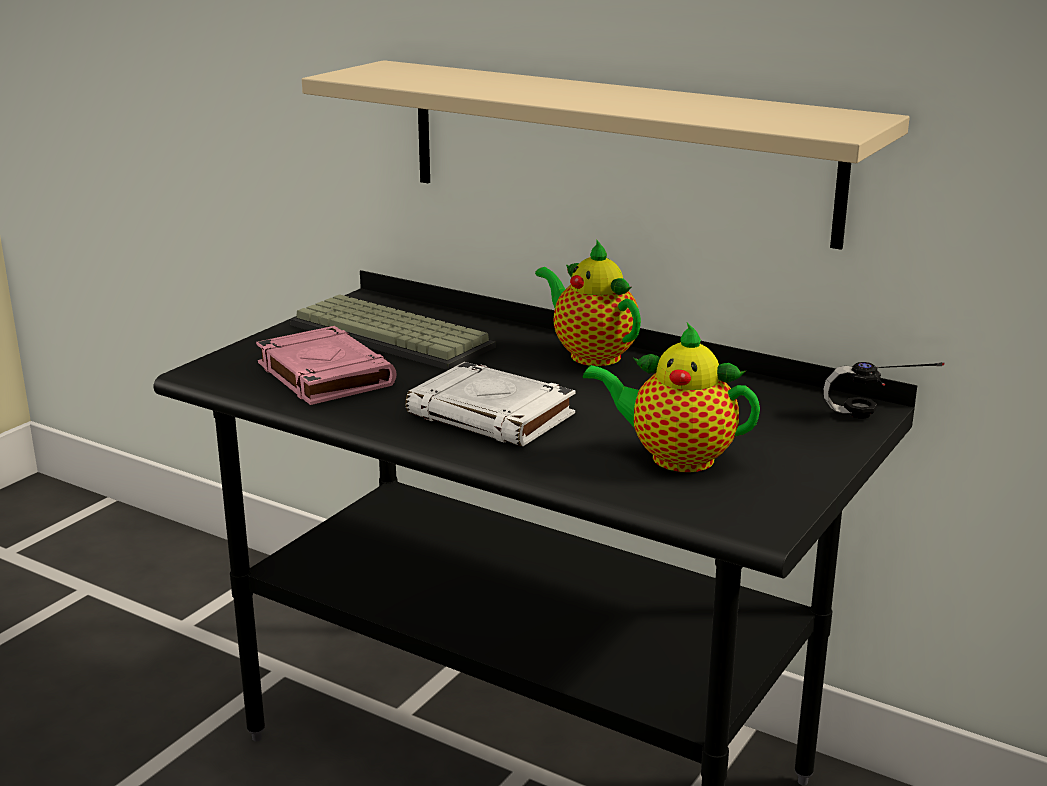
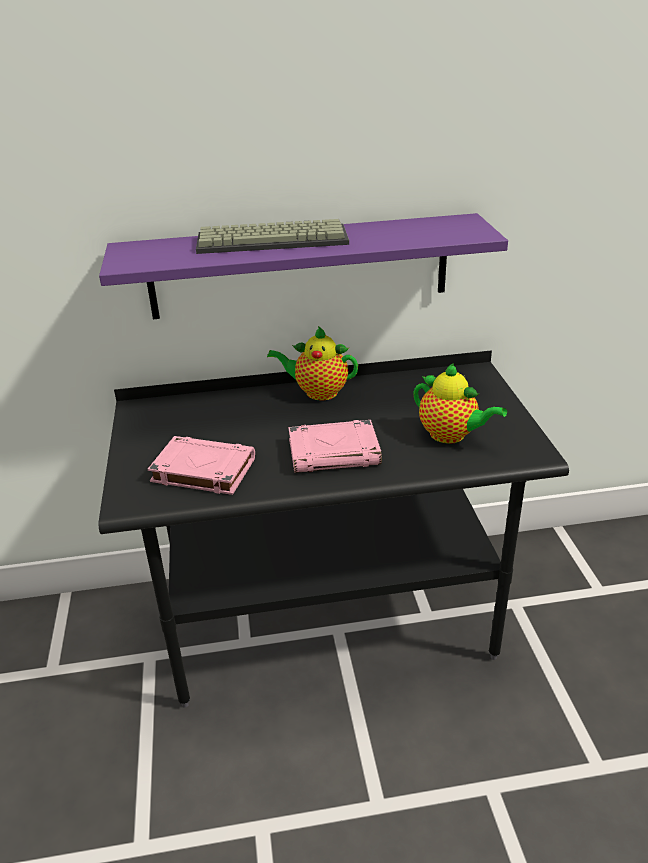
camera: 40 degrees left, 10 degrees up
keyboard [290,294,496,370] -> keyboard moved to [196,219,349,254]
beige shelf [302,60,910,250] -> purple shelf [99,213,508,319]
white book [405,362,576,446] -> pink book [288,420,382,473]
teapot [583,323,760,472] -> teapot turned 120 degrees counterclockwise [413,363,507,444]
headphones [824,362,944,419] -> none

